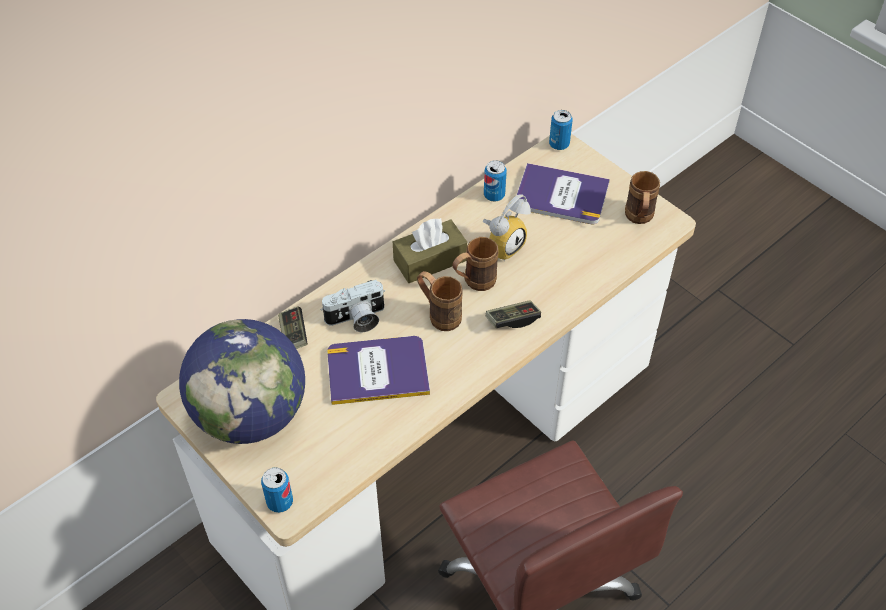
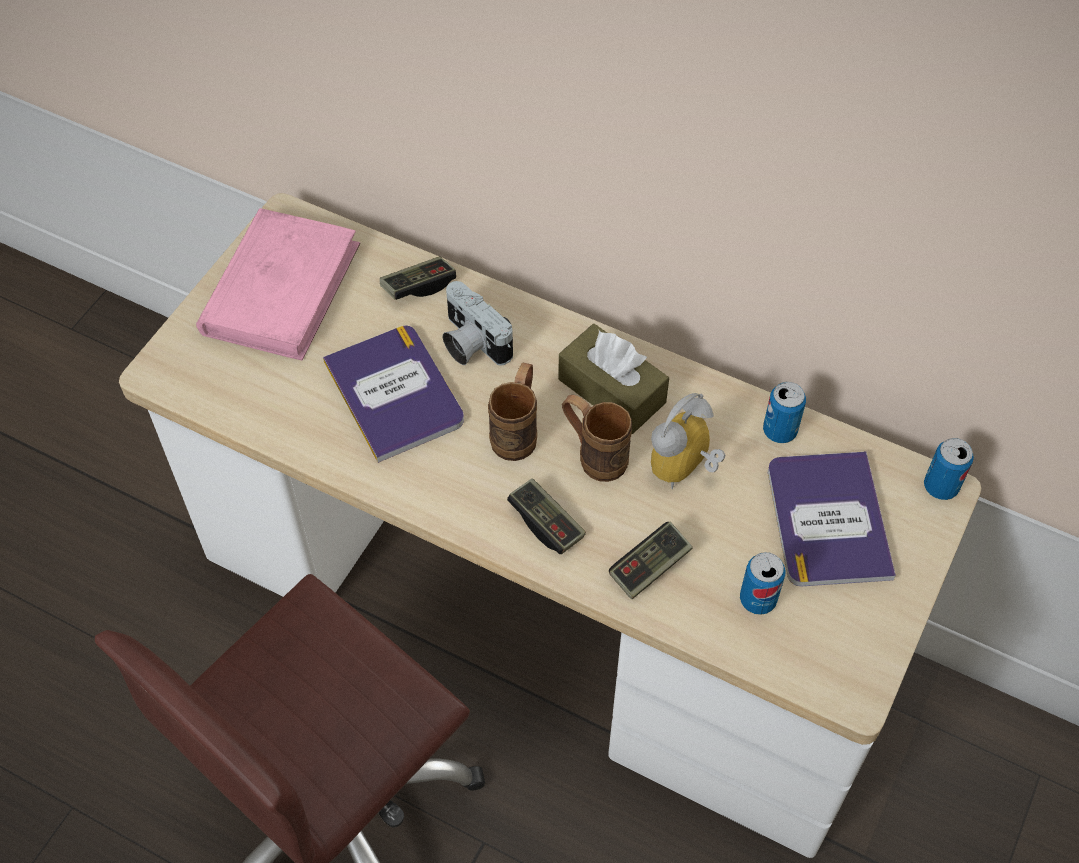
camera: 70 degrees right, 5 degrees up
globe [179,319,305,444] -> pink book [196,208,360,360]
can [261,467,293,513] -> can moved to [740,552,786,615]
alarm clock [483,194,531,261] -> alarm clock turned 105 degrees clockwise [651,393,725,489]
brown mug [625,171,660,224] -> none
none -> game controller [609,522,693,599]

